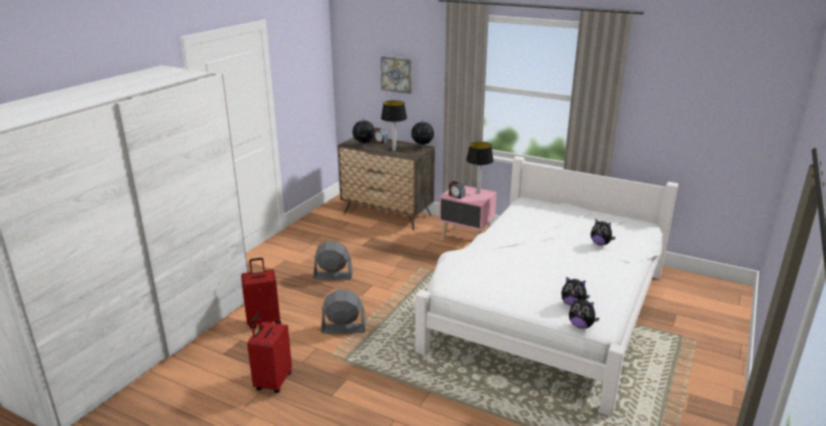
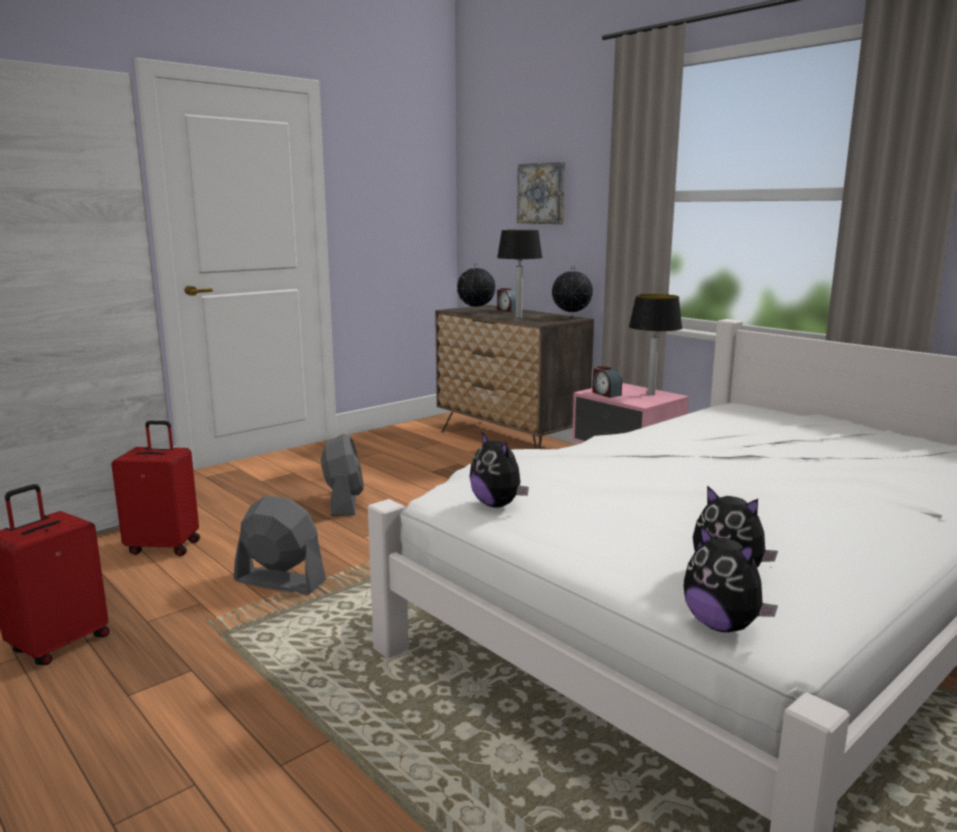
camera: 20 degrees right, 10 degrees down
grey fan [313,241,353,280] -> grey fan turned 60 degrees clockwise [321,434,364,516]
plush toy [591,218,615,246] -> plush toy moved to [470,432,529,508]

